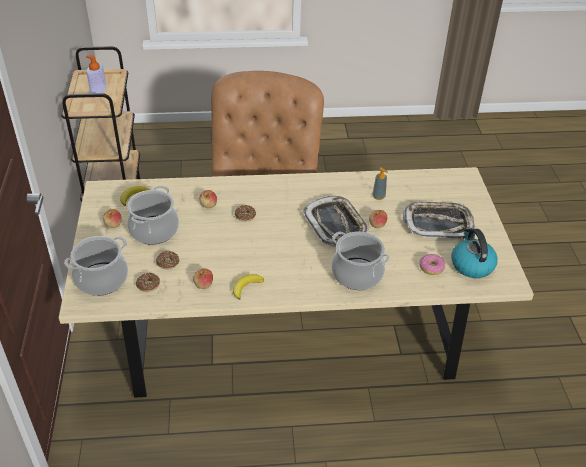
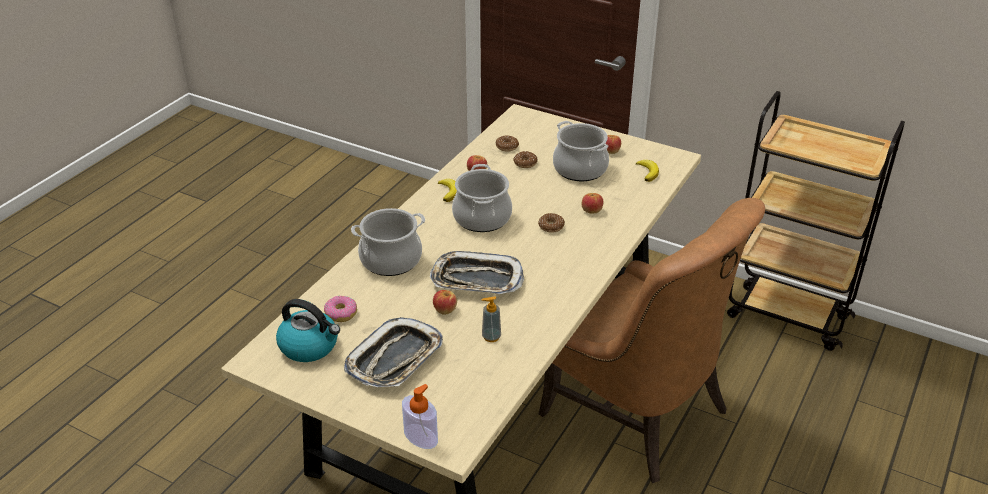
camera: 125 degrees right, 5 degrees down
cooking pot [64,236,128,296] -> cooking pot moved to [452,164,512,232]
soap dispenser [86,55,106,94] -> soap dispenser moved to [402,384,438,449]

